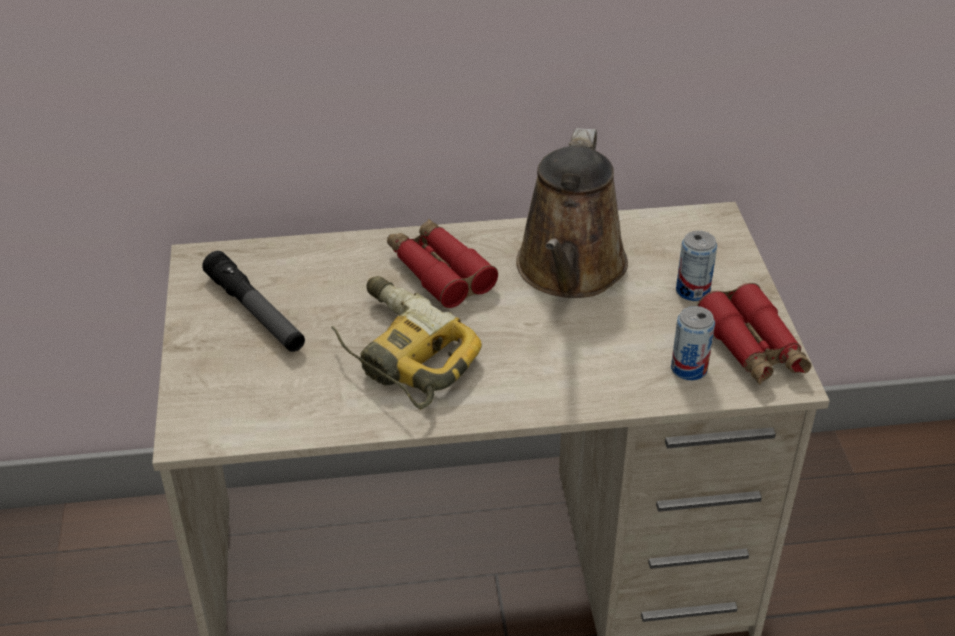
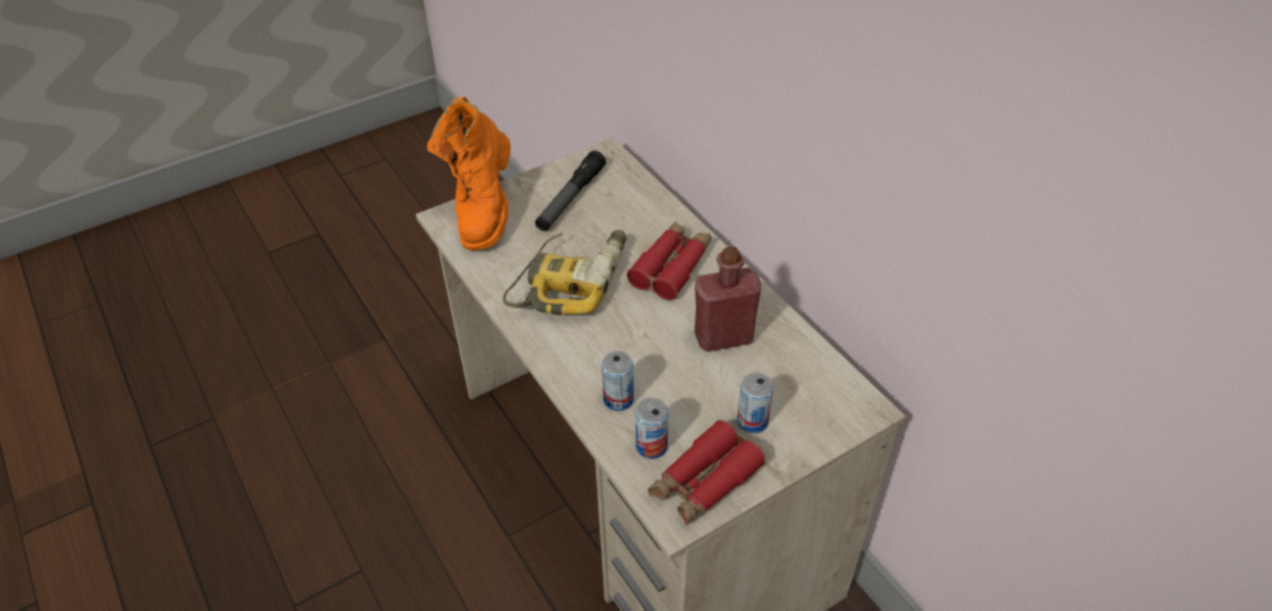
camera: 65 degrees right, 5 degrees up
brown watering can [516,128,628,298] -> red bottle [695,246,762,352]
none -> orange boot [427,97,511,250]
none -> can [602,351,634,411]

